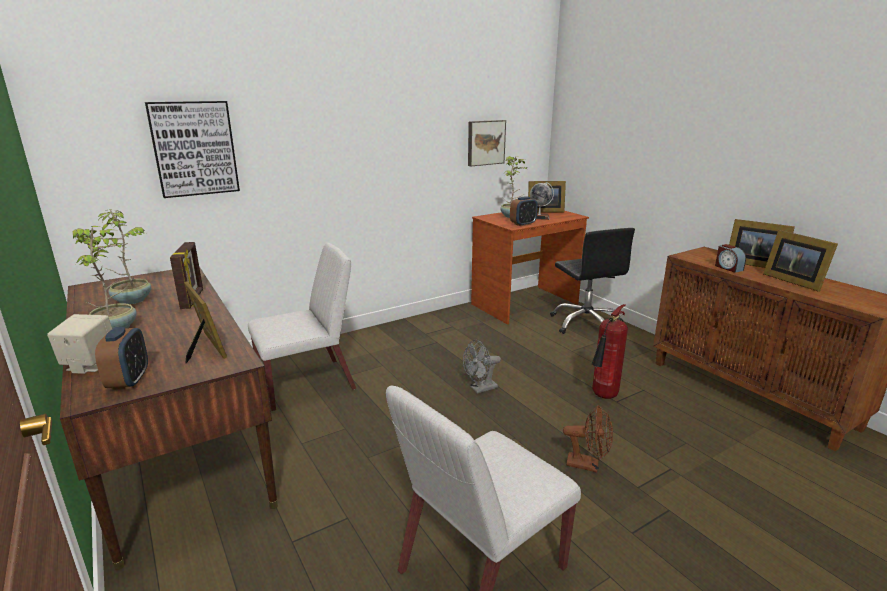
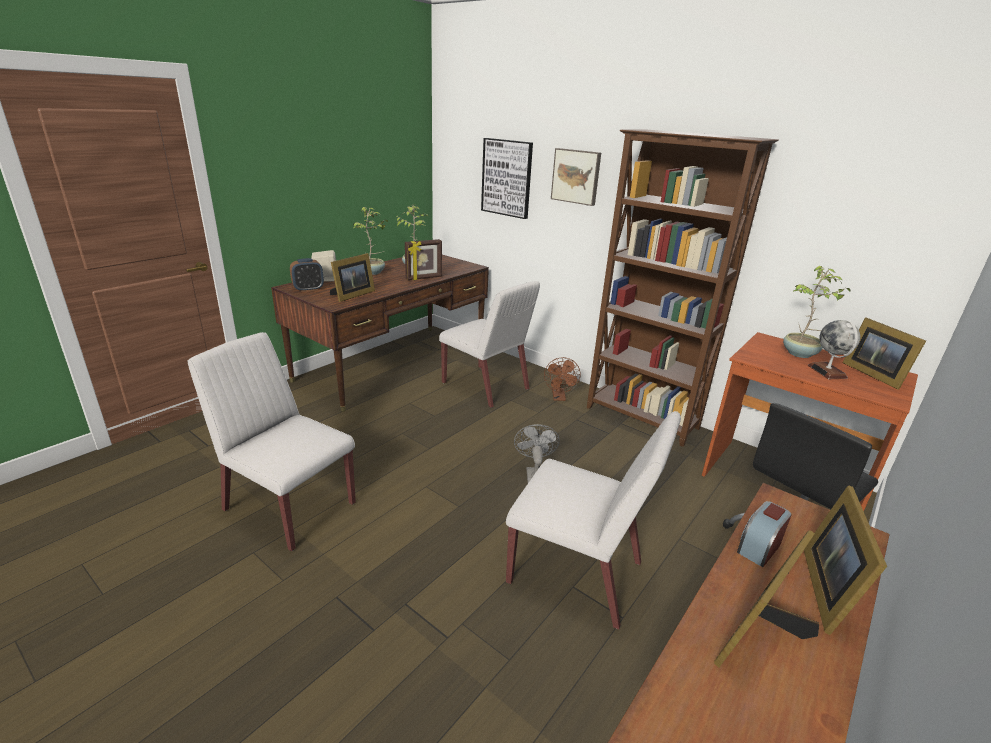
camera: 70 degrees right, 5 degrees up
grey fan [463,340,501,394] -> grey fan turned 45 degrees clockwise [514,424,560,483]
picture [468,120,506,166] -> picture moved to [551,148,601,206]
alarm clock [510,196,538,226] -> none
brown fan [563,405,613,472] -> brown fan moved to [544,357,581,401]
fire extinguisher [592,304,628,399] -> white chair [506,411,681,630]
none -> brown bookcase [587,129,779,447]

